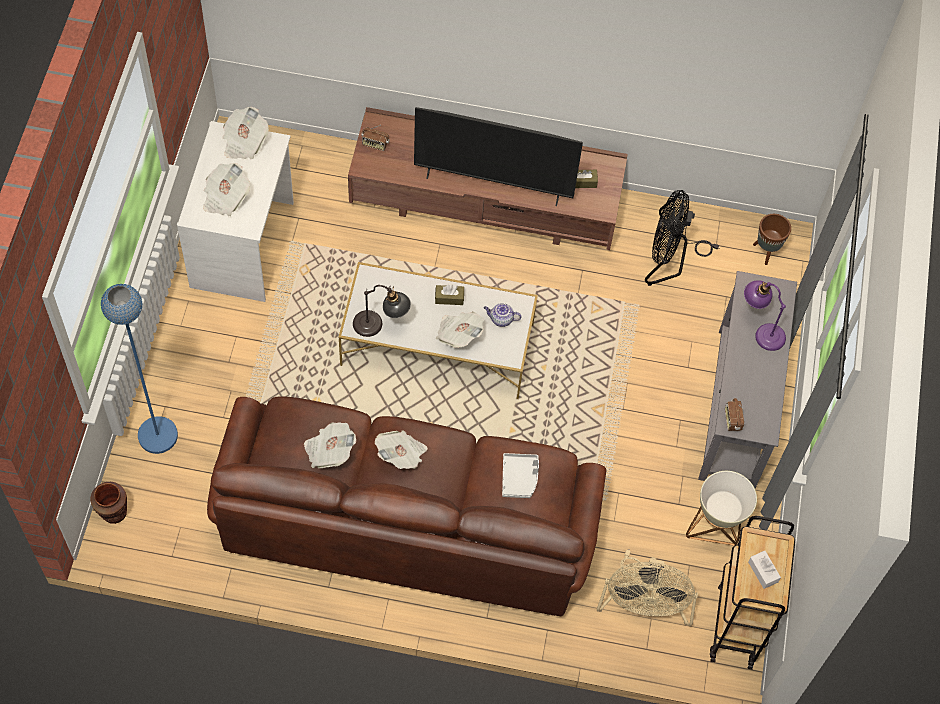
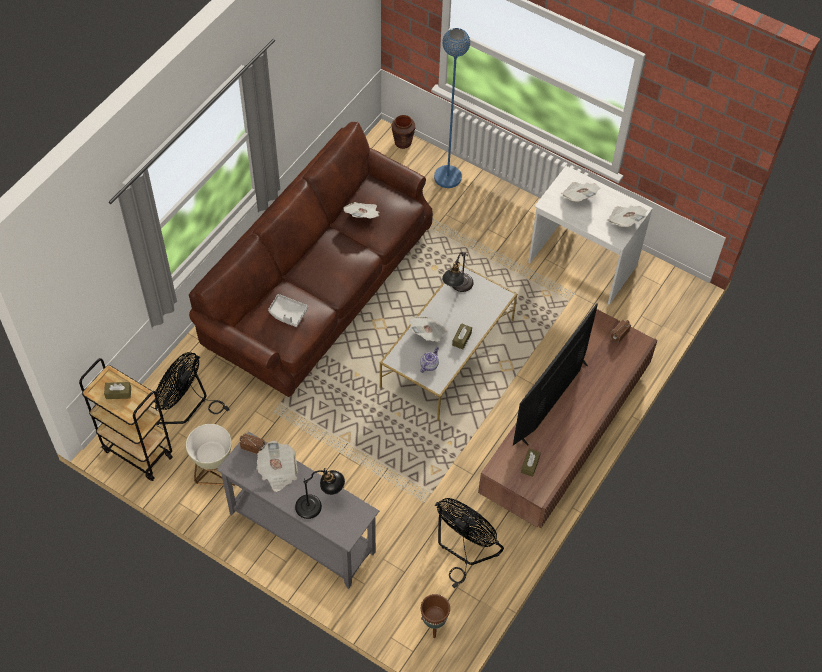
camera: 115 degrees right, 5 degrees down
newspaper [375,430,428,469] -> newspaper moved to [257,441,297,492]
beige fan [597,550,698,626] -> black fan [154,352,229,425]
purple table lamp [744,280,786,351] -> black table lamp [295,468,345,519]
white tissue box [748,551,781,589] -> brown tissue box [104,382,131,399]

